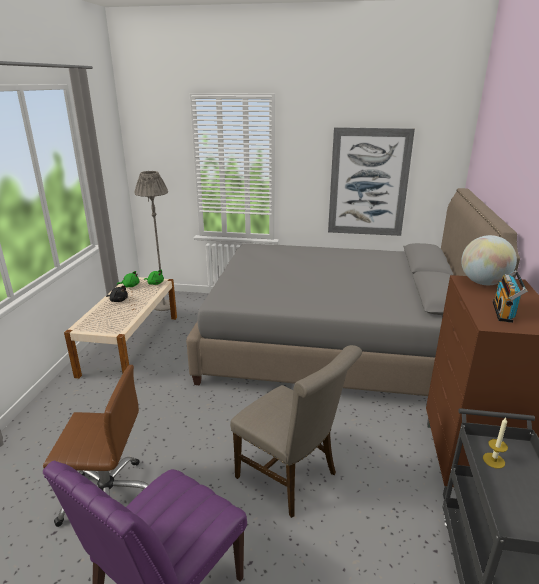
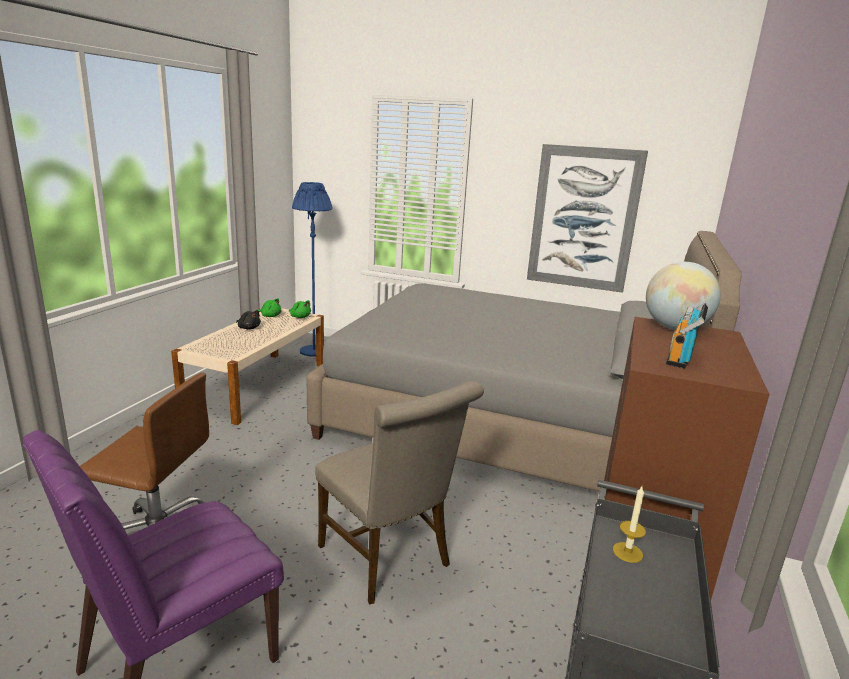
camera: 10 degrees right, 5 degrees down
grey floor lamp [134,171,170,311] -> blue floor lamp [292,182,333,357]

